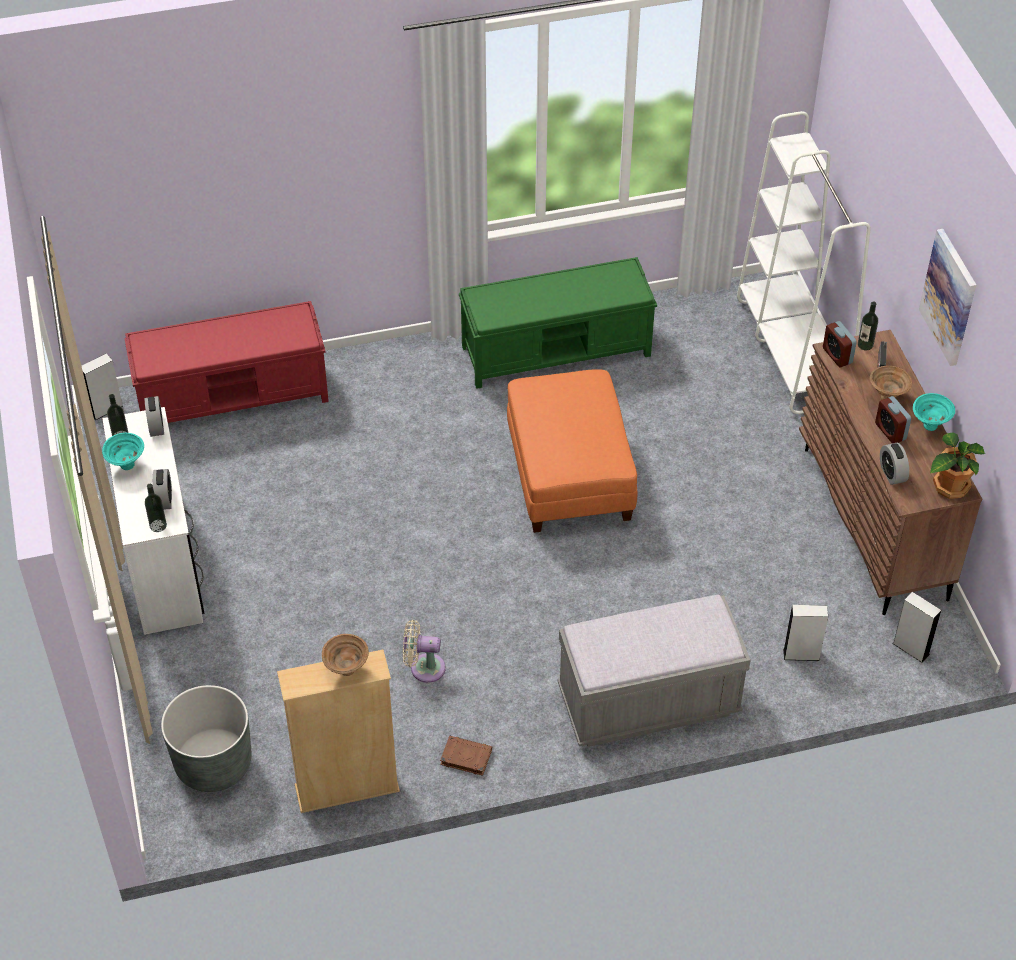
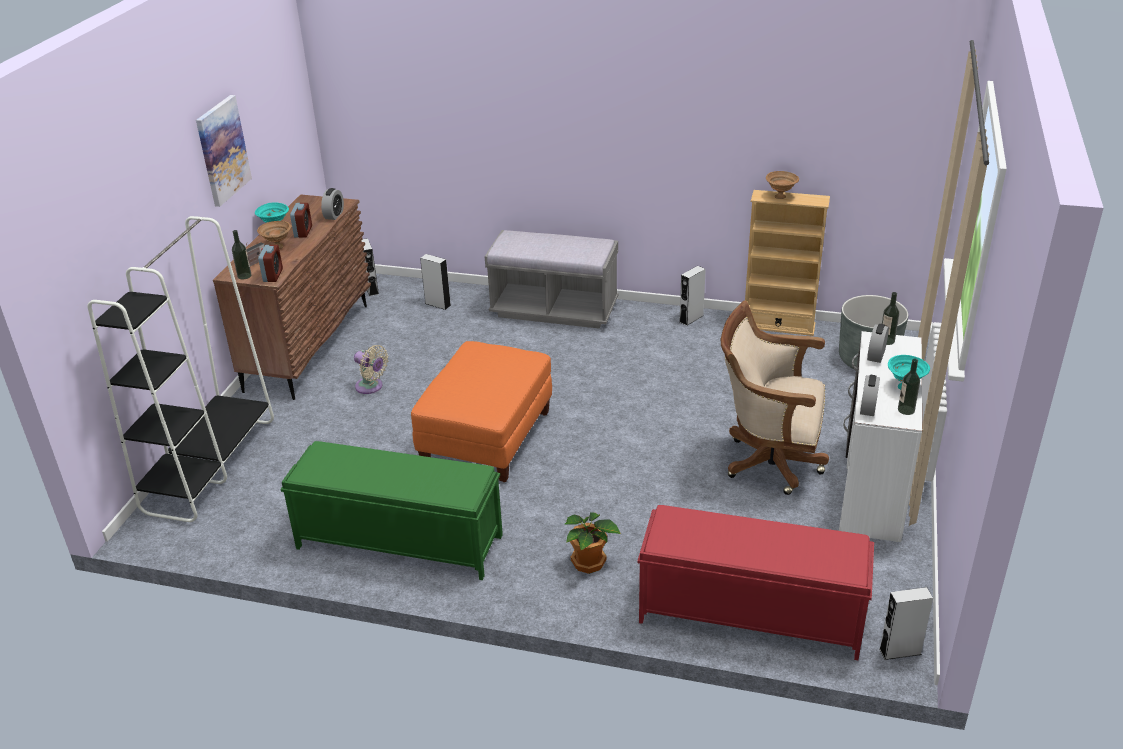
camera: 150 degrees left, 15 degrees down
beige fan [403,620,446,683] -> beige fan moved to [354,345,388,394]
brown book [440,736,492,776] -> grey speaker [680,266,706,326]
white clothes rack [737,111,871,414] -> black clothes rack [87,216,274,522]
potted plant [930,432,986,499] -> potted plant moved to [565,512,621,574]
none -> office chair [721,300,829,495]

